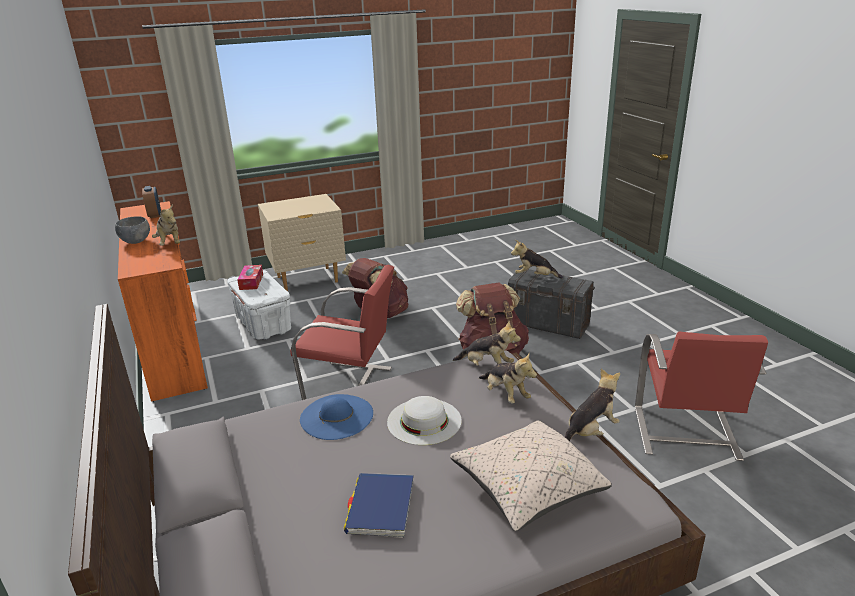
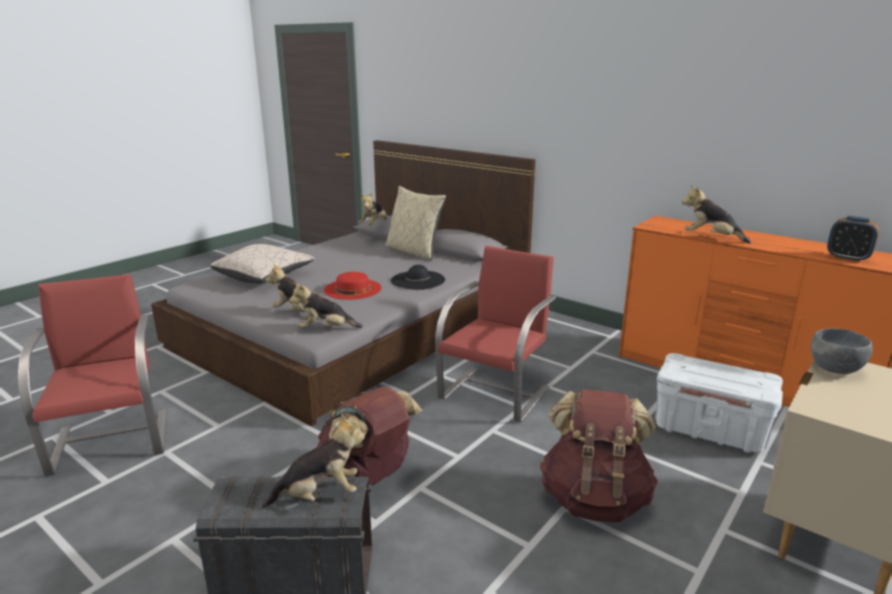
camera: 150 degrees right, 5 degrees down
grey bowl [115,216,150,244] -> grey bowl moved to [811,328,873,374]
tissue box [237,265,263,290] -> none
red chair [290,265,394,400] -> red chair turned 135 degrees clockwise [435,246,556,422]
blue hat [300,394,373,440] -> black hat [391,265,445,290]
blue book [344,473,414,538] -> none
white hat [387,396,462,445] -> red hat [324,272,382,300]
plush toy [565,369,620,441] -> plush toy moved to [358,193,387,225]
none -> beige pillow [385,186,446,261]

